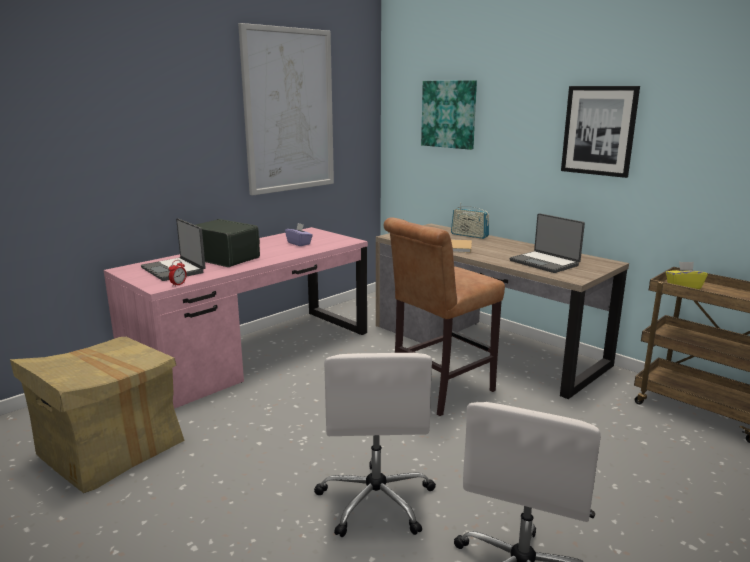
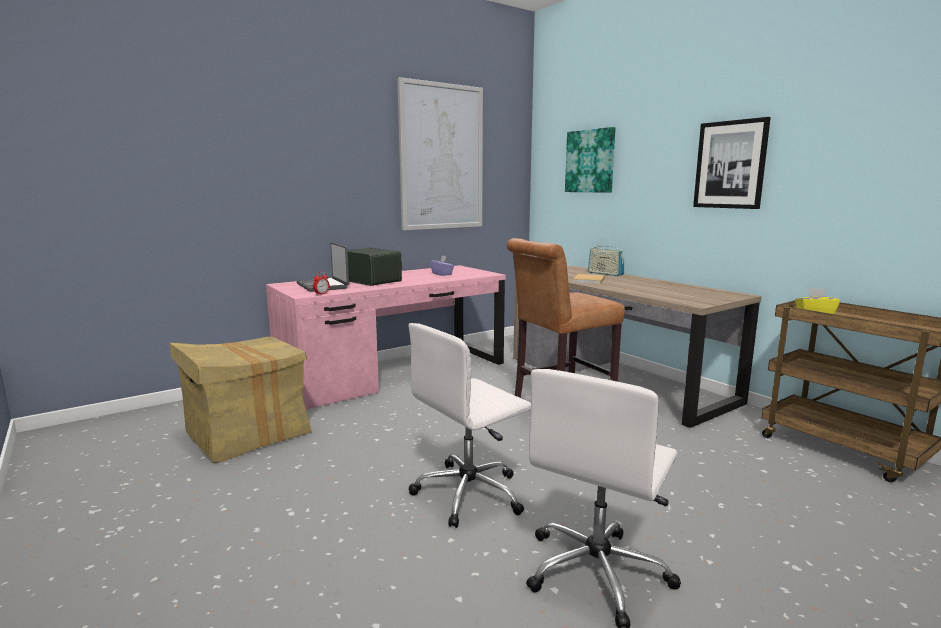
camera: 10 degrees right, 5 degrees down
white office chair [314,353,436,537] -> white office chair turned 45 degrees clockwise [409,323,531,528]
laptop [510,213,585,273] -> none

